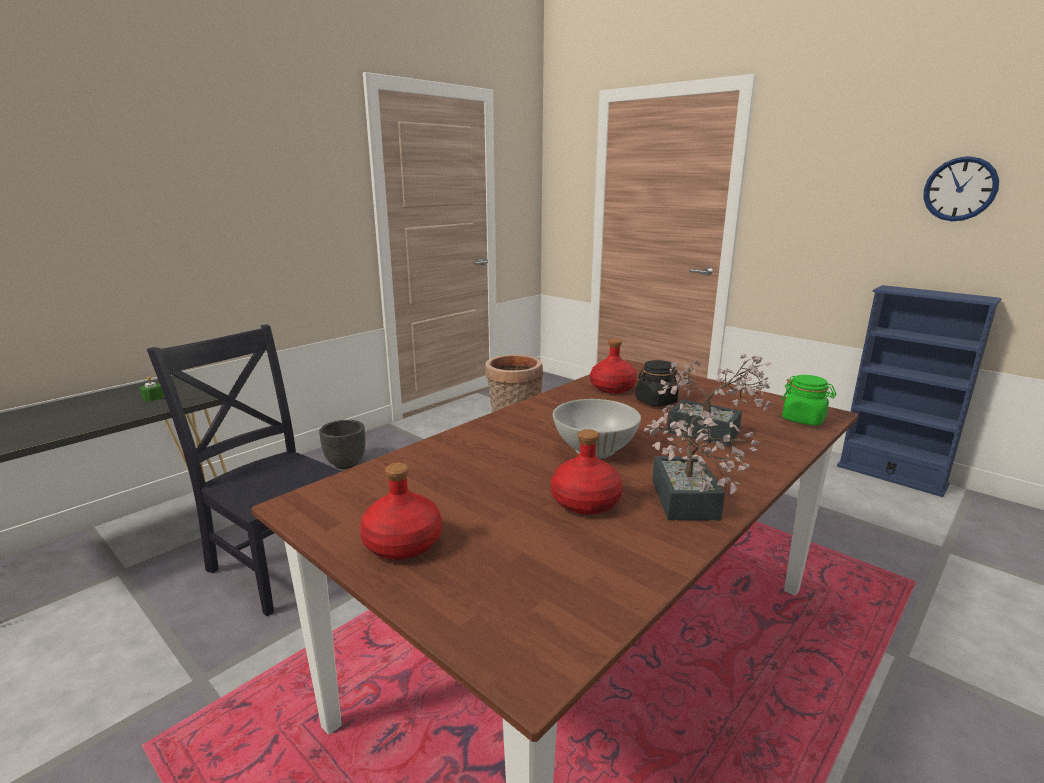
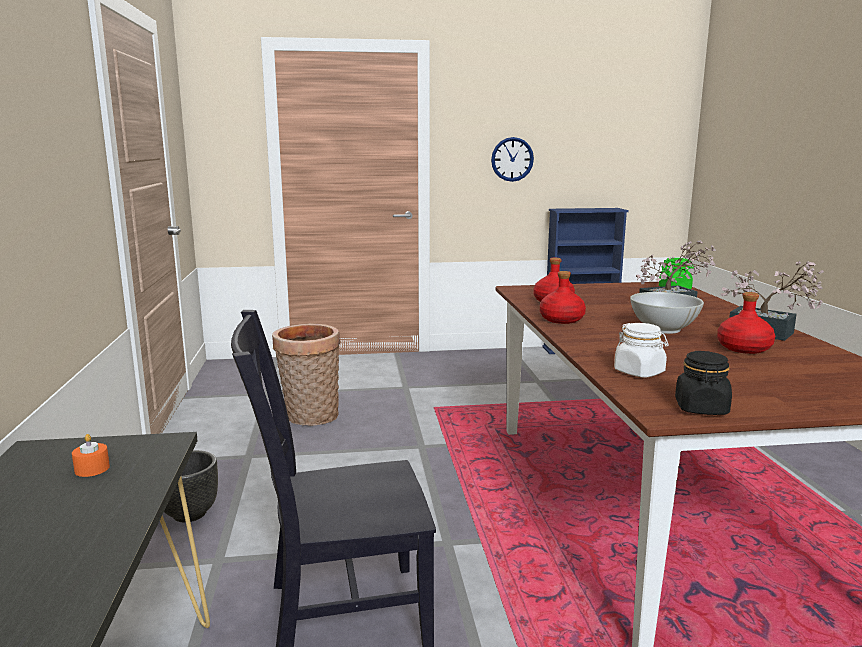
camera: 50 degrees left, 5 degrees down
green candle [140,376,164,401] -> orange candle [72,434,110,477]
red bottle [360,463,442,560] -> red bottle moved to [540,271,586,324]
black jar [635,360,679,407] -> black jar moved to [675,351,732,415]
wall clock [923,156,999,221] -> wall clock moved to [491,137,534,182]
none -> white jar [614,323,668,378]

